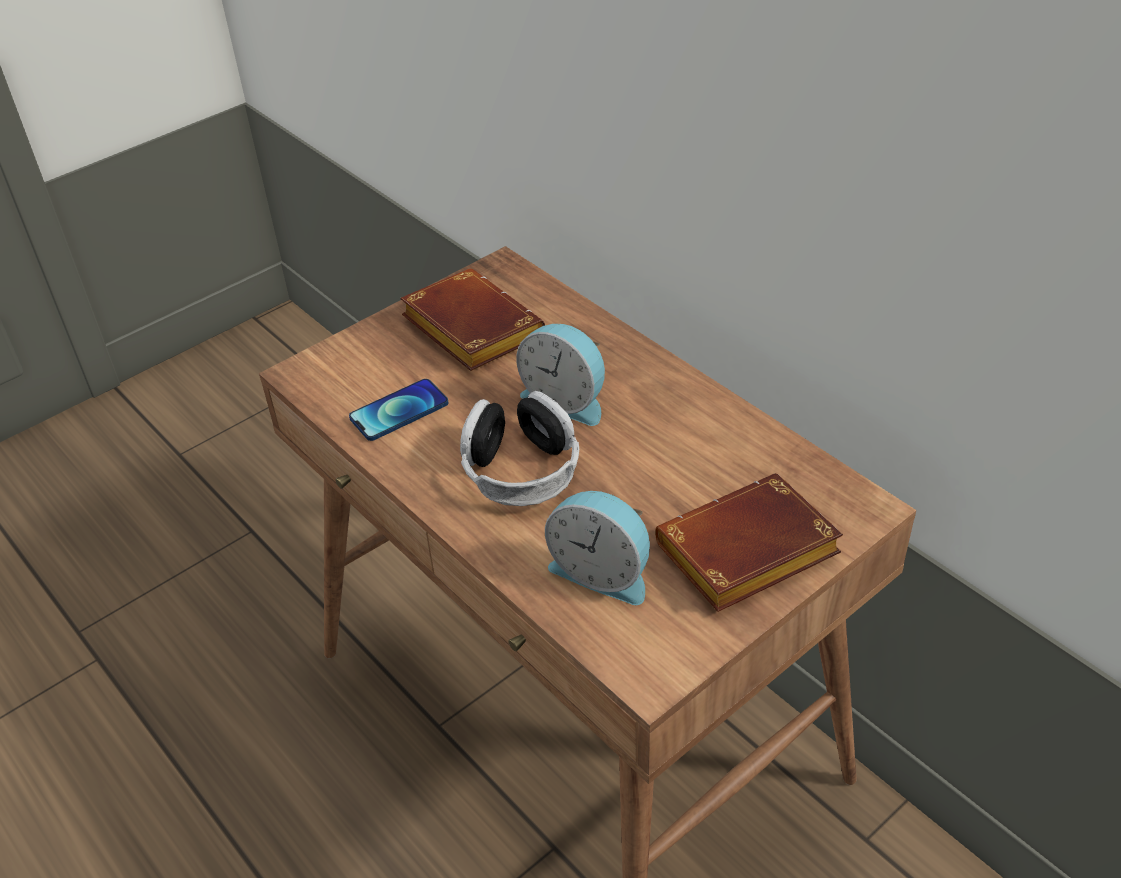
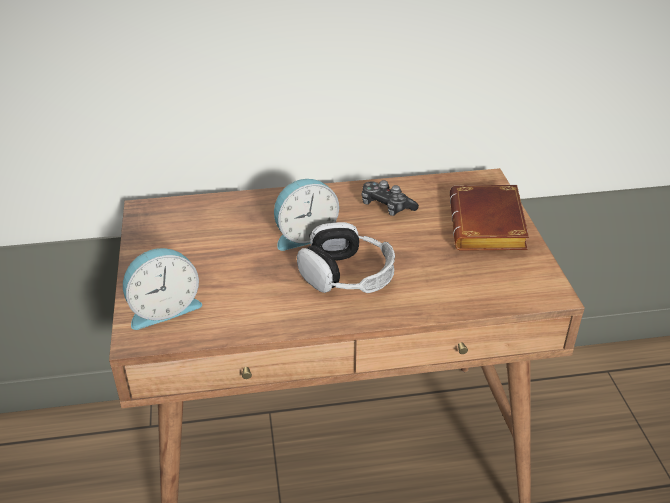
camera: 60 degrees left, 5 degrees down
phone [349,379,449,441] -> none
brown book [400,268,545,371] -> none
alarm clock [545,491,650,605] -> alarm clock moved to [123,248,202,330]
none -> game controller [362,180,419,216]

